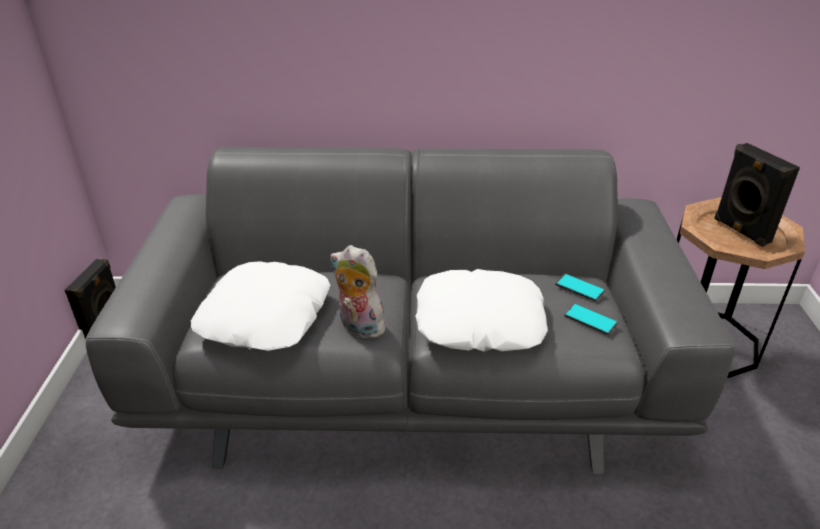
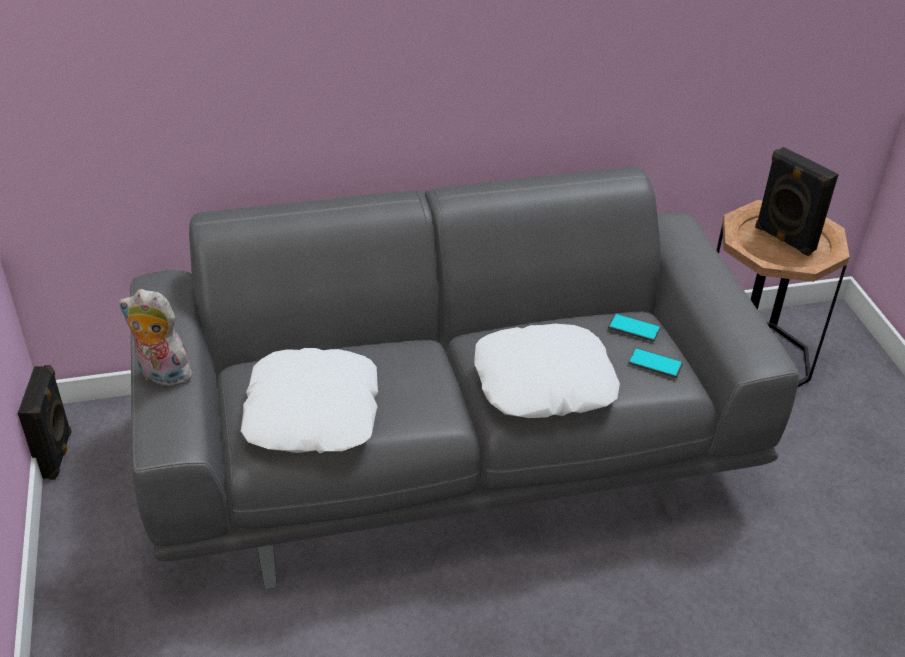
camera: 15 degrees left, 5 degrees up
plush toy [331,245,389,339] -> plush toy moved to [119,289,196,386]

